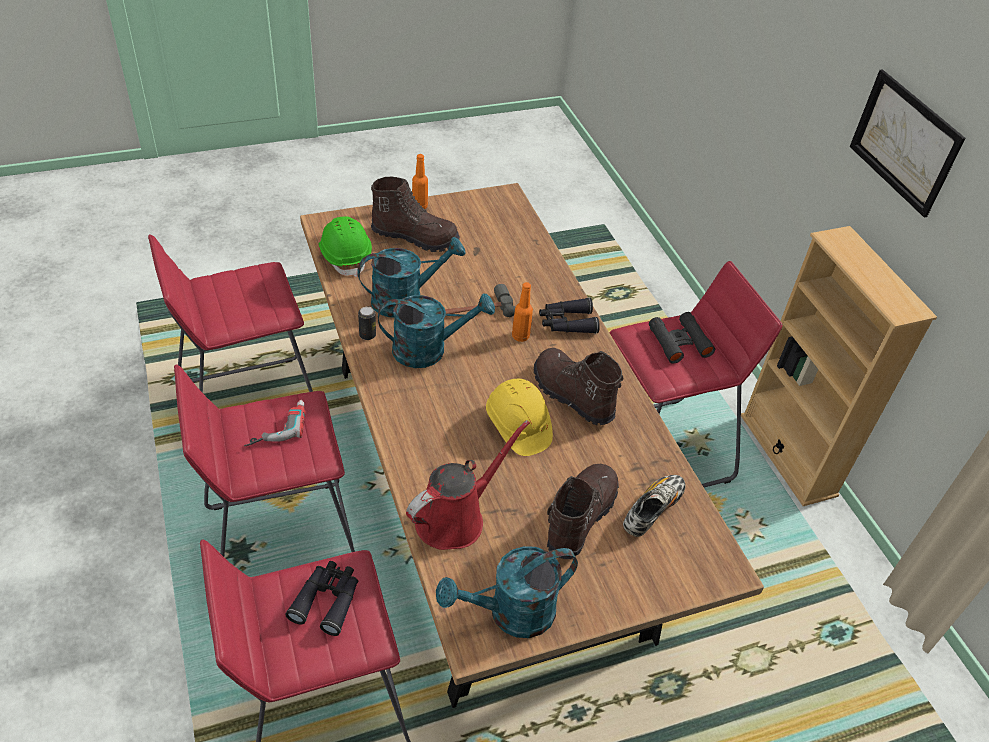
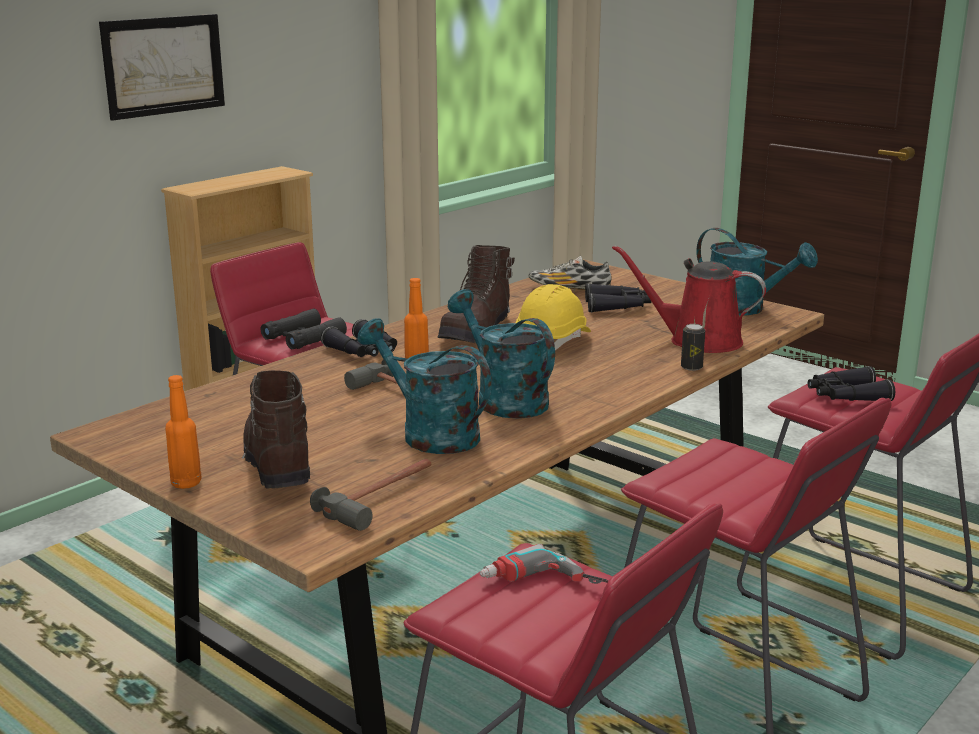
camera: 115 degrees left, 25 degrees down
power drill [244,400,305,446] -> power drill moved to [480,544,609,584]
green hard hat [319,216,372,277] -> hammer [310,459,431,531]
can [358,306,376,340] -> can moved to [681,324,705,371]
brown boot [547,464,619,560] -> black binoculars [585,283,652,313]

